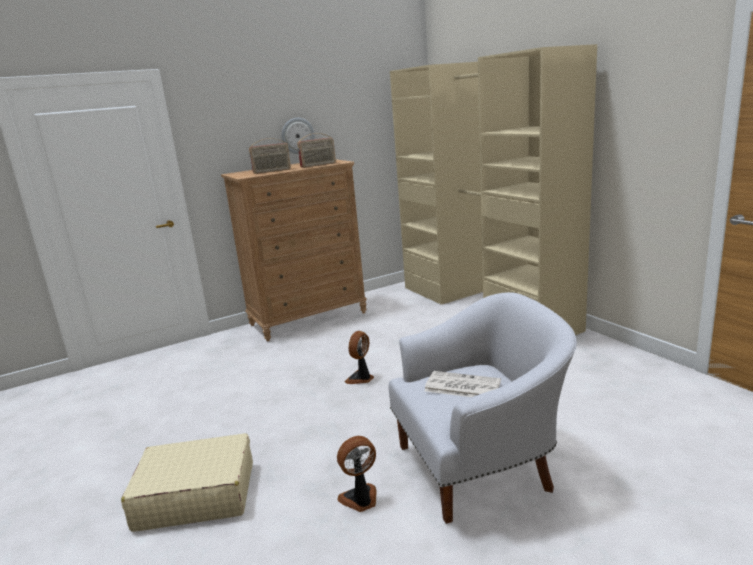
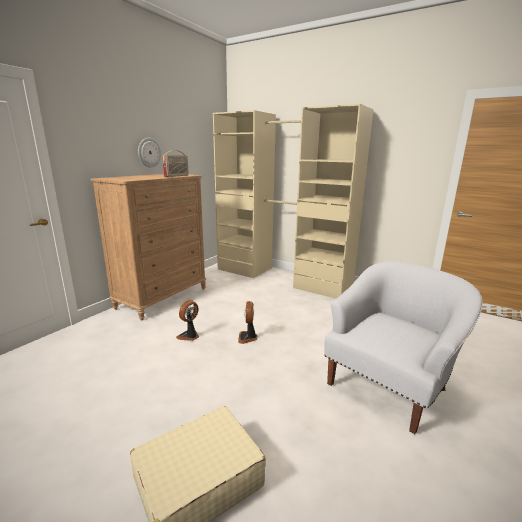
camera: 30 degrees left, 0 degrees up
radio [249,138,291,174] -> none
fan [337,436,377,512] -> fan moved to [176,300,199,341]
newspaper [424,371,501,397] -> none

